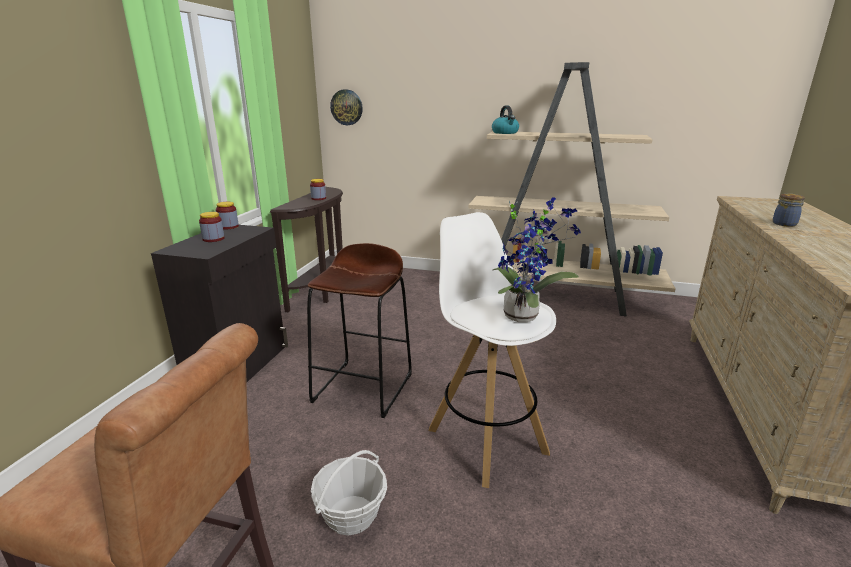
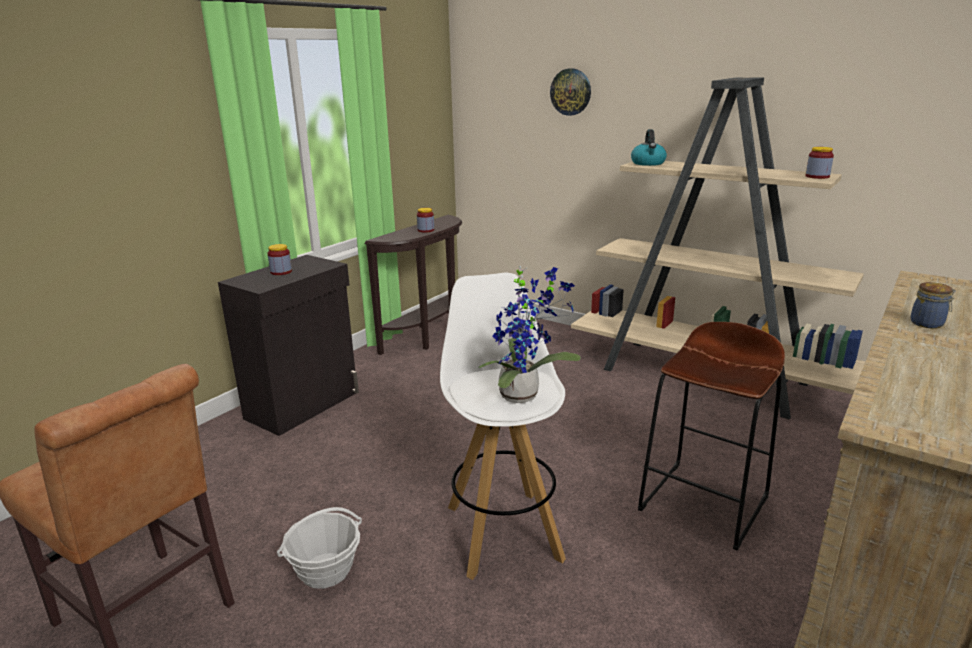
camera: 20 degrees right, 0 degrees up
jar [216,202,239,229] -> jar moved to [806,147,834,179]
brown stool [307,243,412,418] -> brown stool moved to [638,322,785,551]
wall clock [330,89,363,125] -> wall clock moved to [550,68,591,116]

